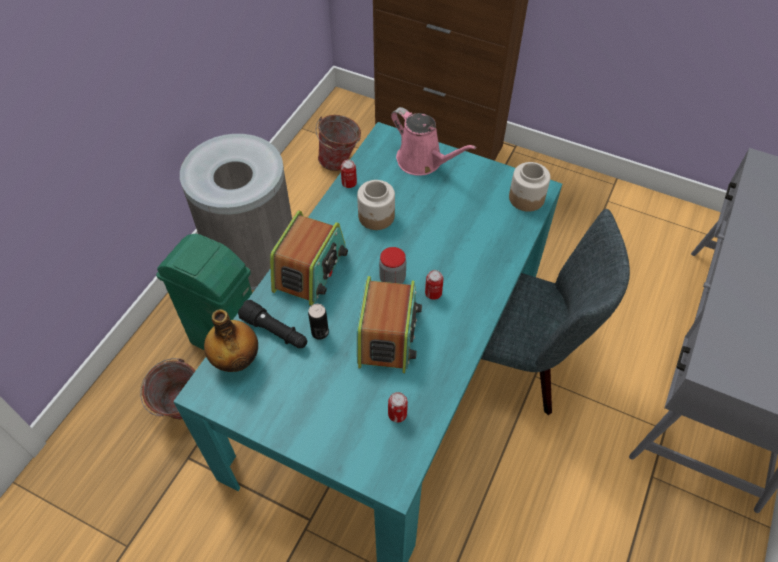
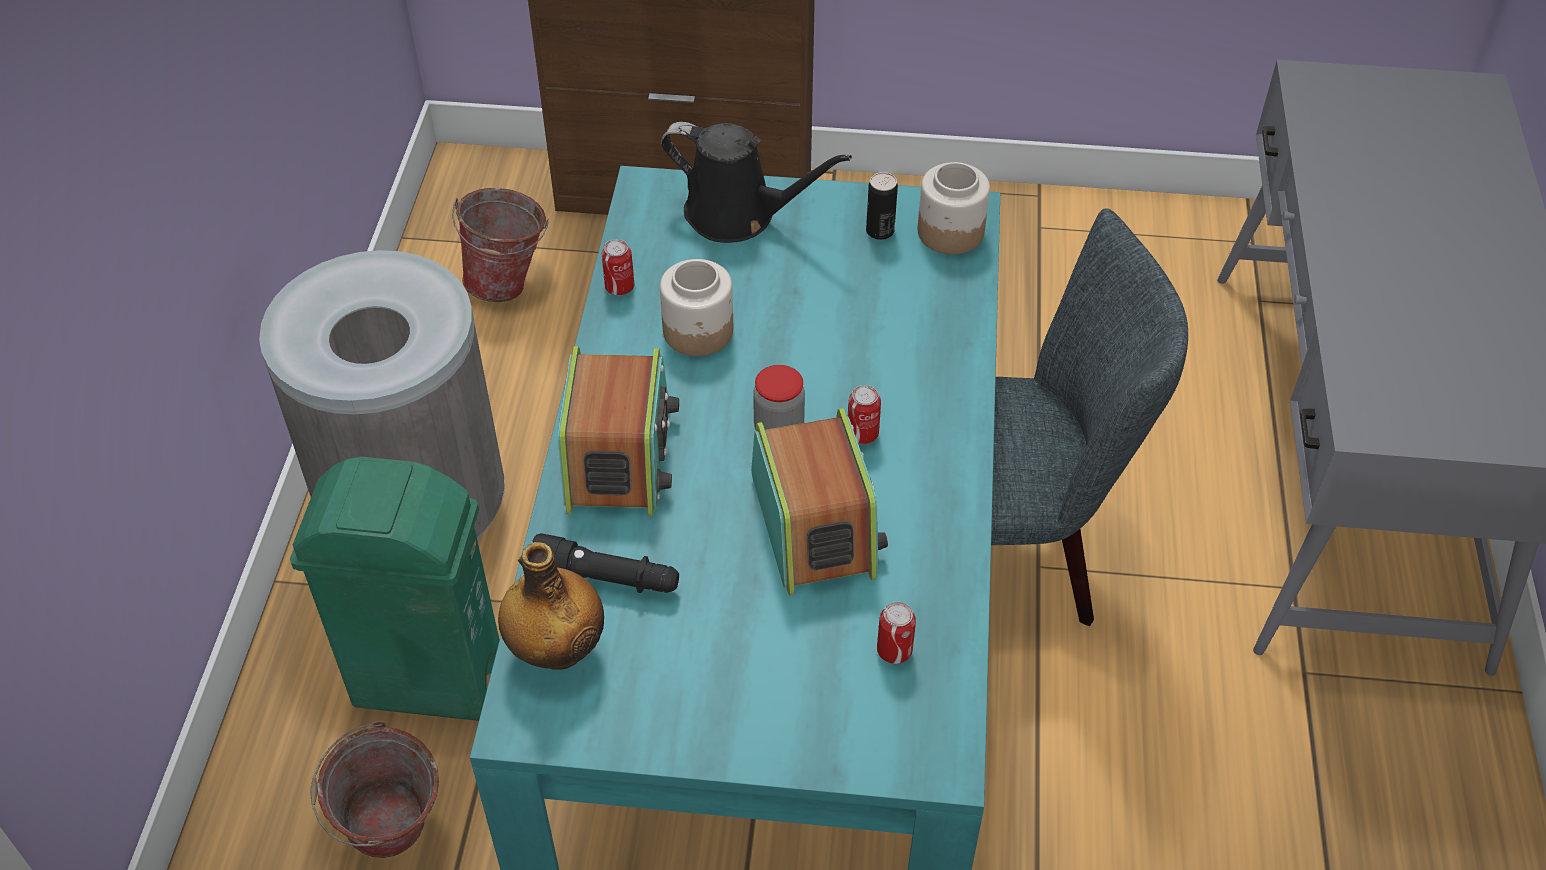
camera: 20 degrees left, 5 degrees down
can [308,304,329,340] -> can moved to [866,172,898,240]
pink watering can [391,107,477,176] -> black watering can [661,122,852,243]

